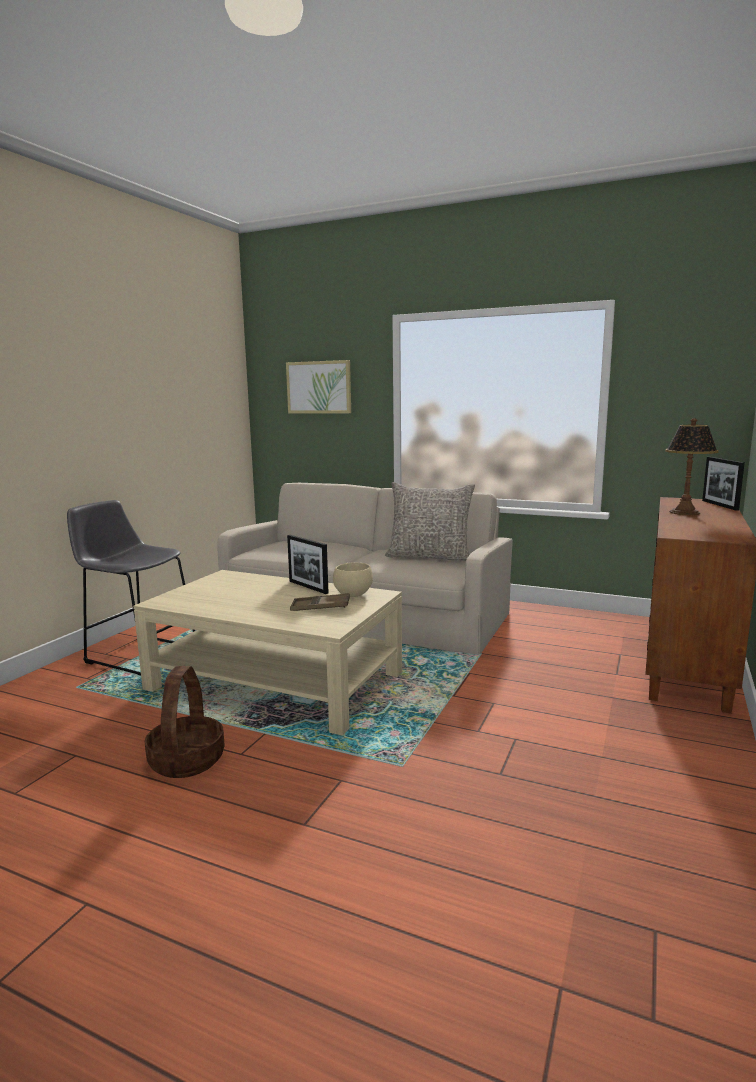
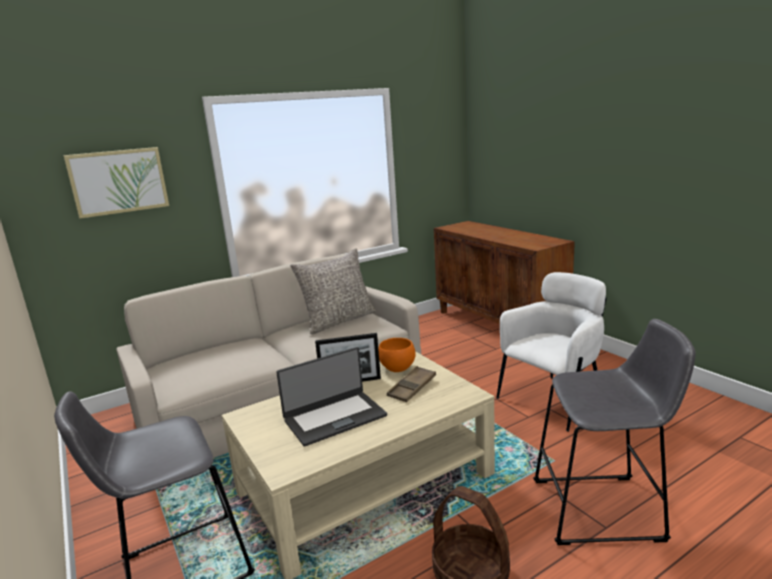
camera: 55 degrees left, 5 degrees up
beige bowl [333,562,373,597] -> orange bowl [378,338,416,372]
table lamp [665,418,719,515] -> none
picture frame [702,457,745,511] -> none
none -> laptop [276,347,387,446]
none -> white armchair [496,272,607,432]
none -> grey stool [533,319,696,545]

